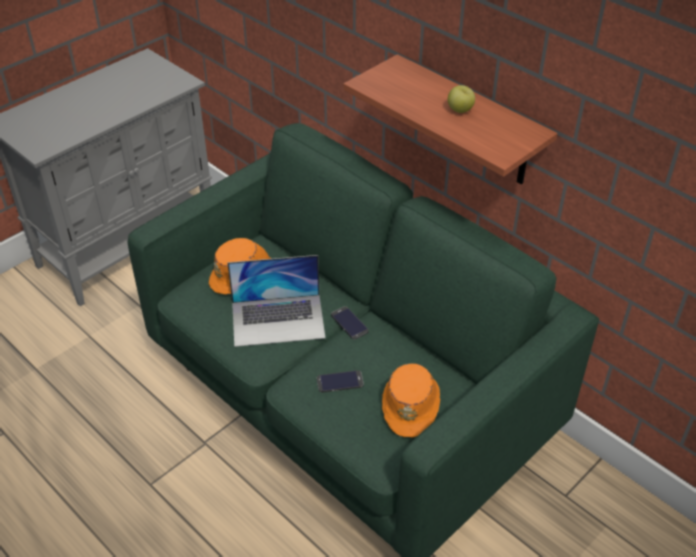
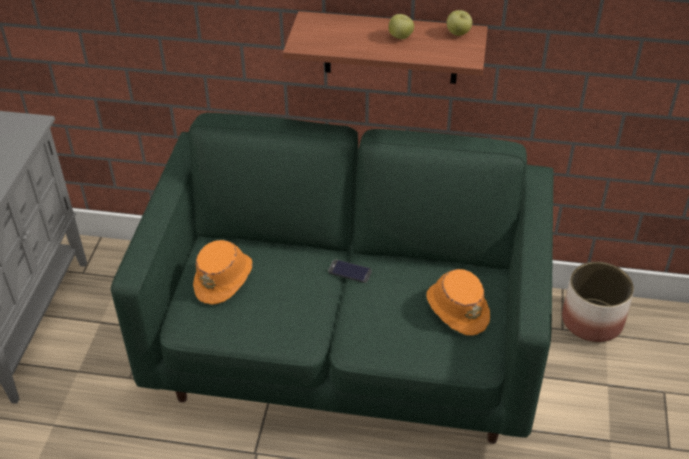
camera: 35 degrees left, 0 degrees up
laptop [227,255,325,347] -> none
phone [317,370,364,392] -> none
none -> apple [447,10,472,36]
none -> planter [562,262,634,342]

